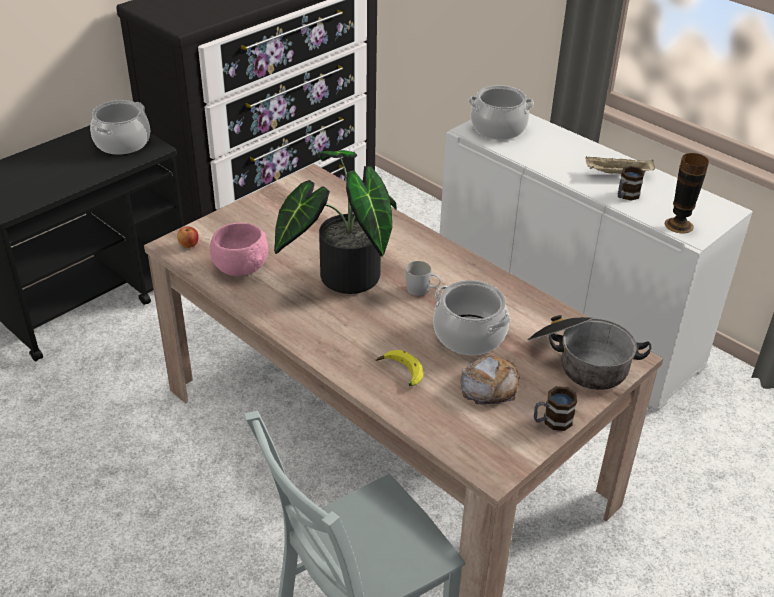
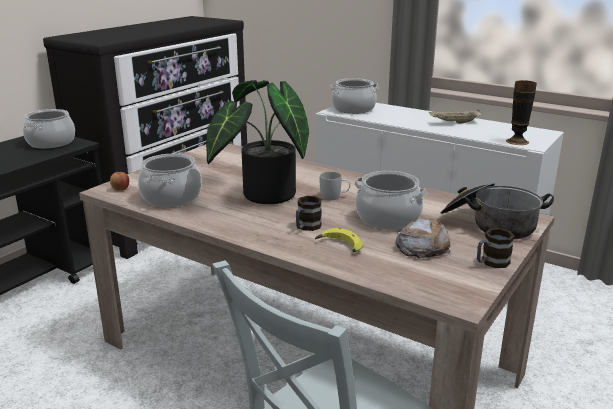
camera: 10 degrees left, 15 degrees down
pink bowl [210,223,268,276] -> cooking pot [138,154,202,207]
mug [618,166,645,201] -> mug moved to [296,196,322,231]

